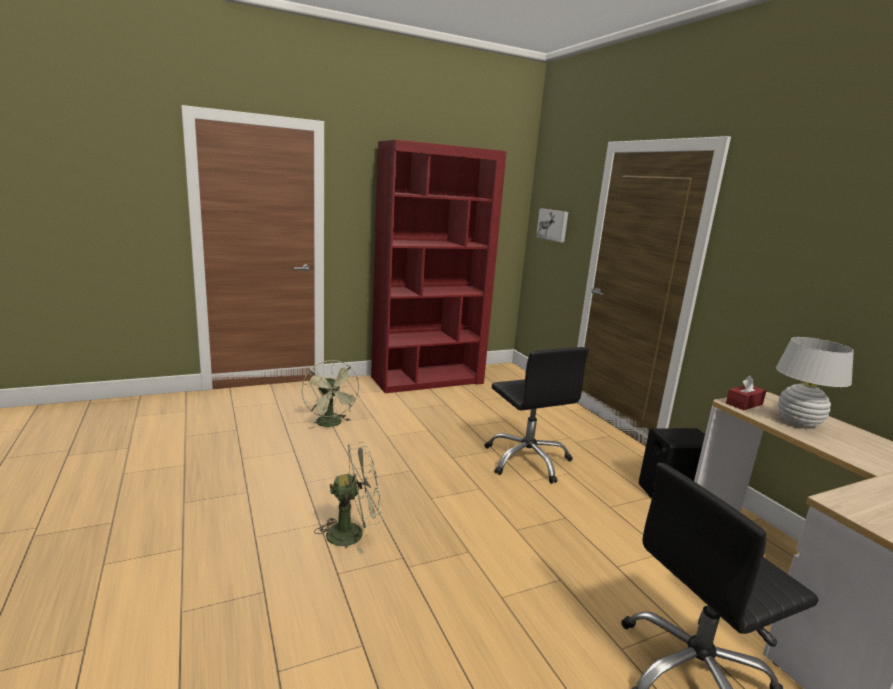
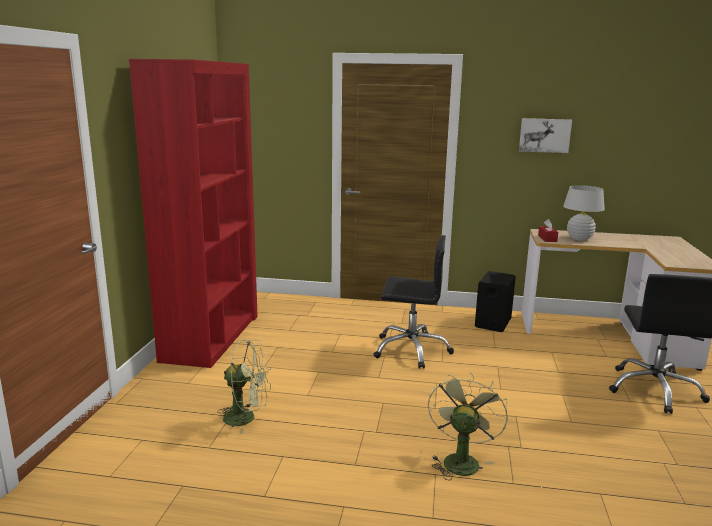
camera: 55 degrees left, 0 degrees up
picture [536,209,568,243] -> picture moved to [519,118,572,153]

